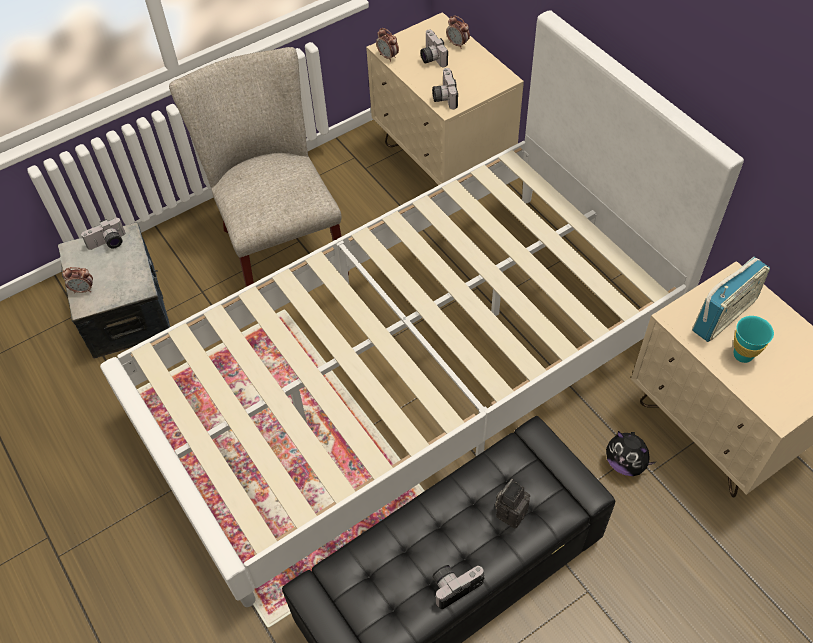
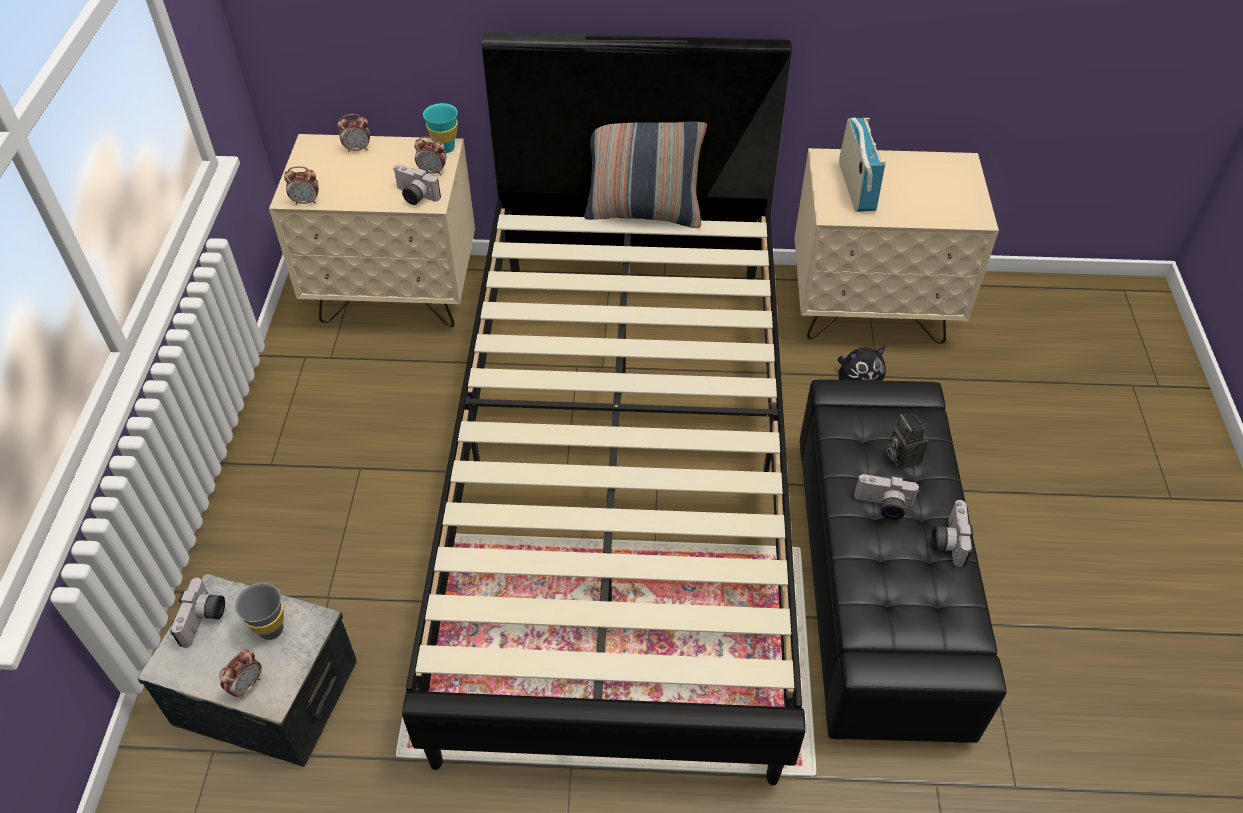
camera: 55 degrees left, 5 degrees down
white bed [100,11,744,607] -> black bed [402,32,806,785]
beige chair [169,47,349,287] -> none
camera [420,30,448,67] -> camera moved to [854,474,919,520]
turquoise cup [734,316,774,363] -> turquoise cup moved to [423,103,458,153]
none -> grey cup [235,583,284,640]
none -> alarm clock [414,136,447,175]
none -> pillow [584,121,707,228]

